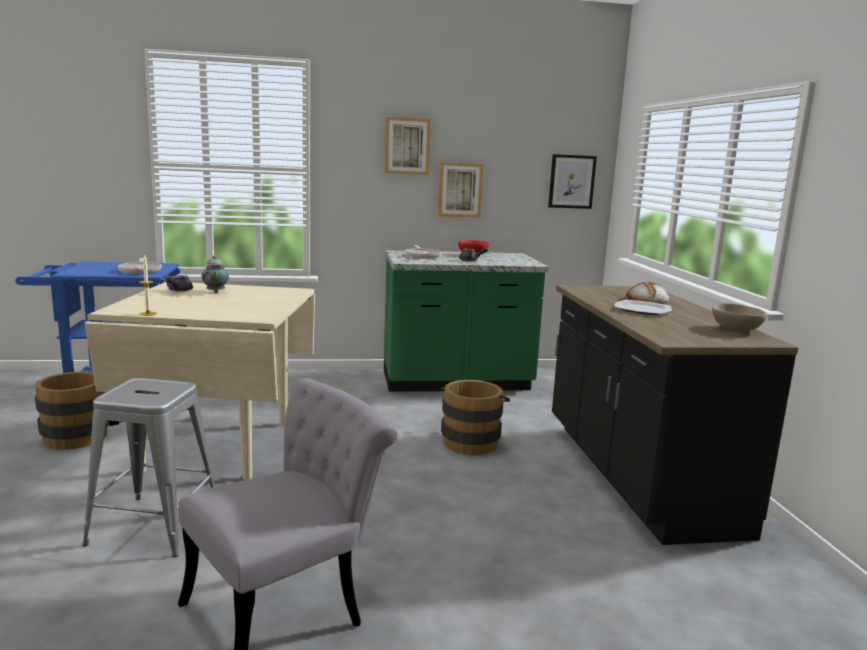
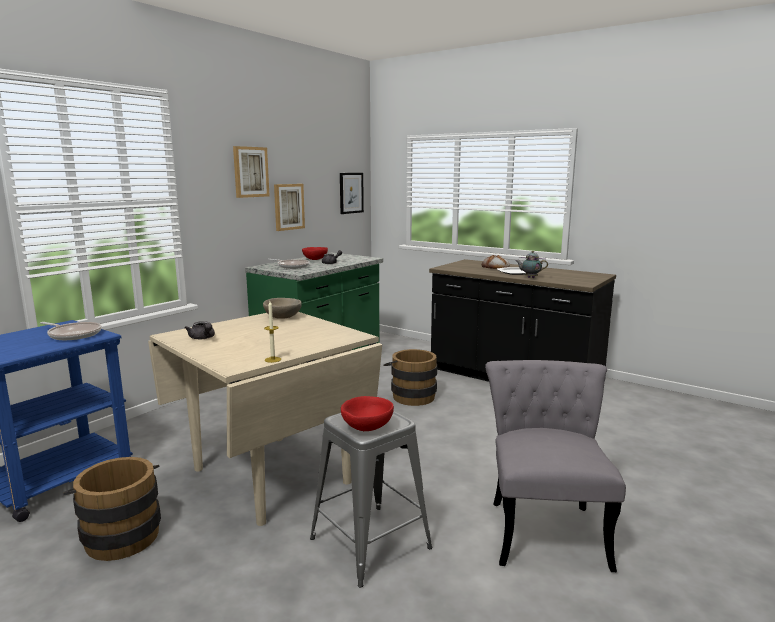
camera: 45 degrees left, 0 degrees up
teapot [201,256,229,293] -> teapot moved to [516,251,548,278]
beige bowl [712,303,767,332] -> beige bowl moved to [263,298,302,319]
none -> red bowl [341,396,394,431]

